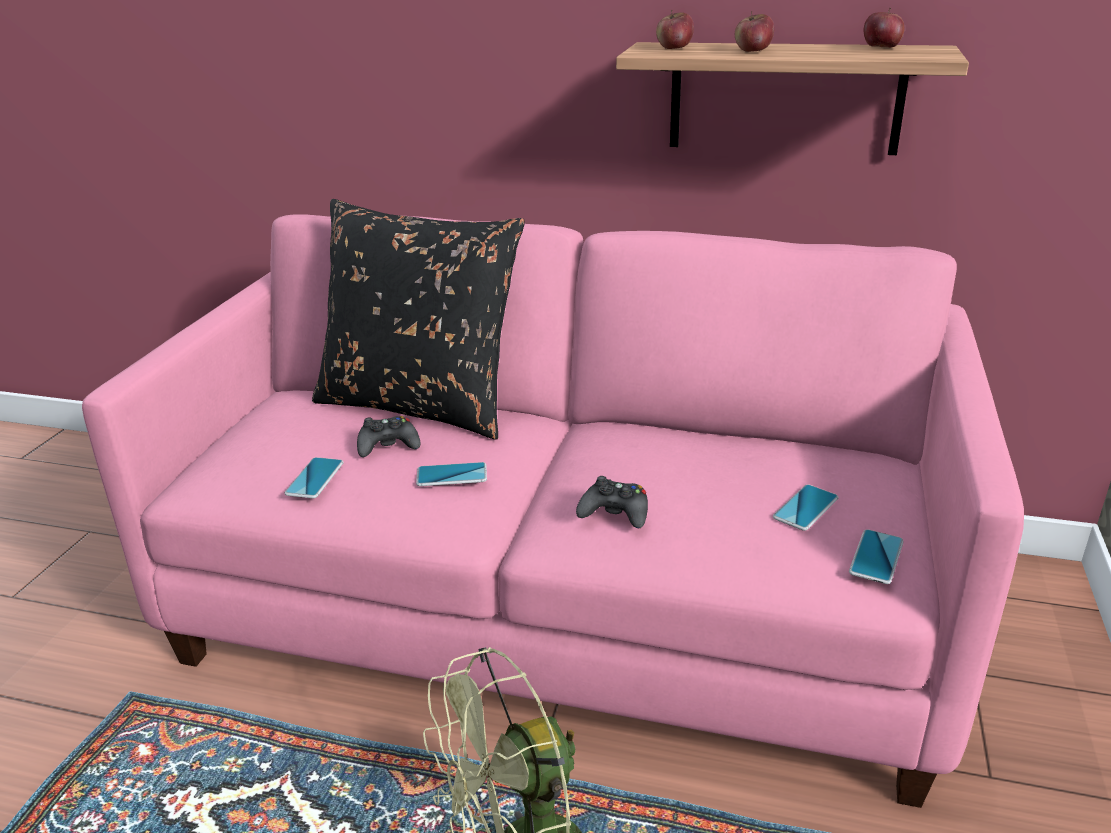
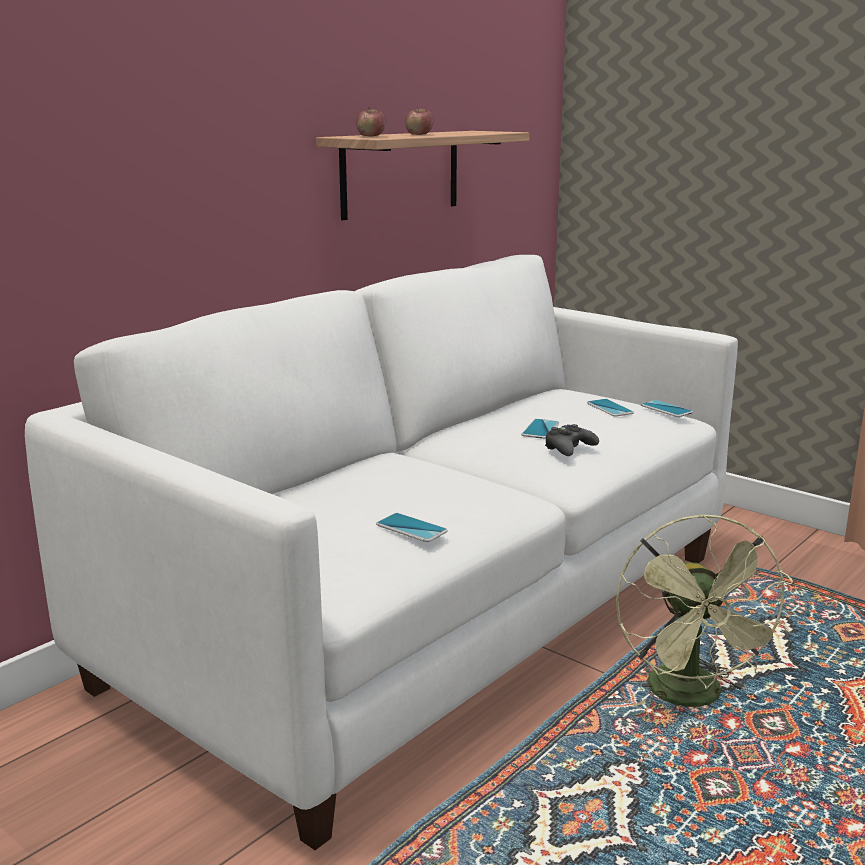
camera: 65 degrees left, 10 degrees down
pink sofa [82,214,1024,808] -> white sofa [25,255,738,850]
black pillow [312,199,525,440] -> none
black game controller [357,416,420,457] -> none
phone [416,462,487,486] -> phone moved to [521,419,559,439]
apple [864,8,905,48] -> none

